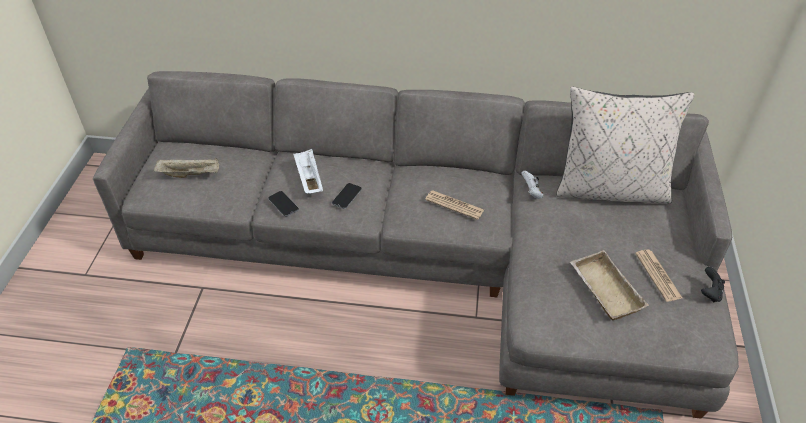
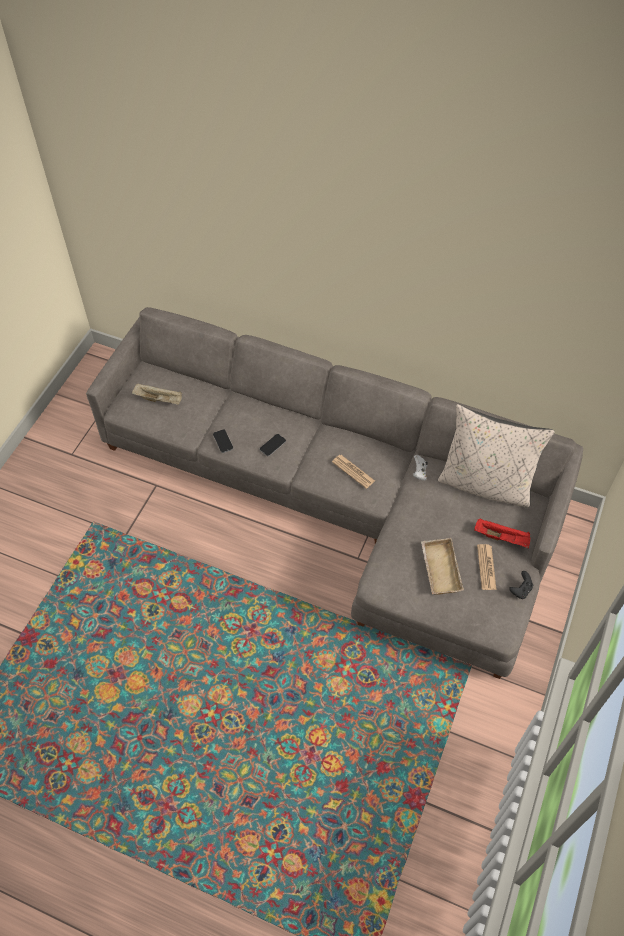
camera: 15 degrees right, 10 degrees up
white tray [293,149,323,194] -> none
none -> red tray [474,518,530,548]

